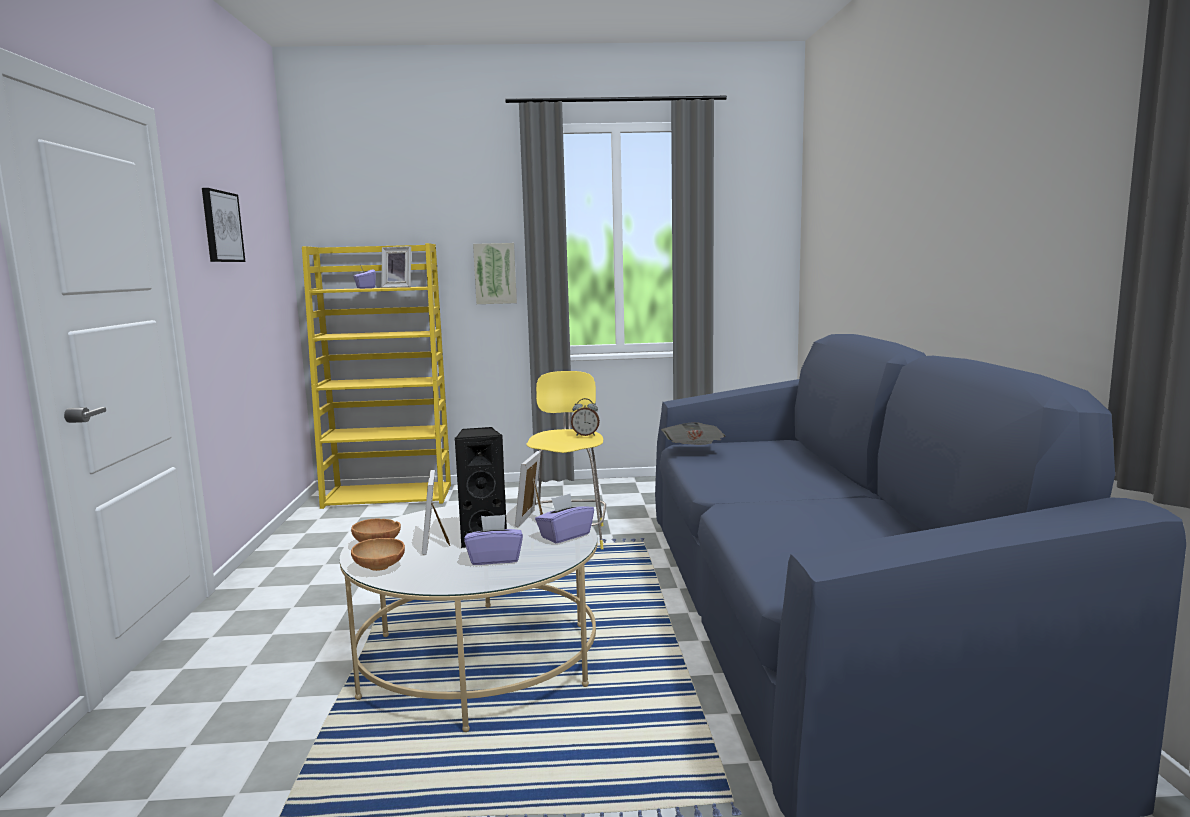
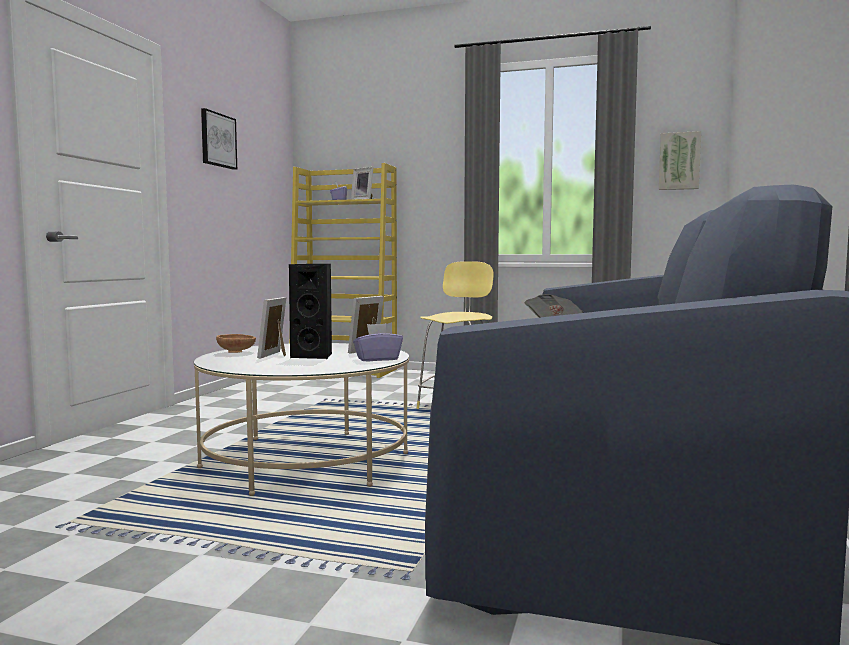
camera: 20 degrees right, 5 degrees down
brown bowl [351,538,405,571] -> none
purple tissue box [464,515,523,565] -> none
picture [473,243,517,304] -> picture moved to [659,131,701,190]
alarm clock [571,398,600,436] -> none

